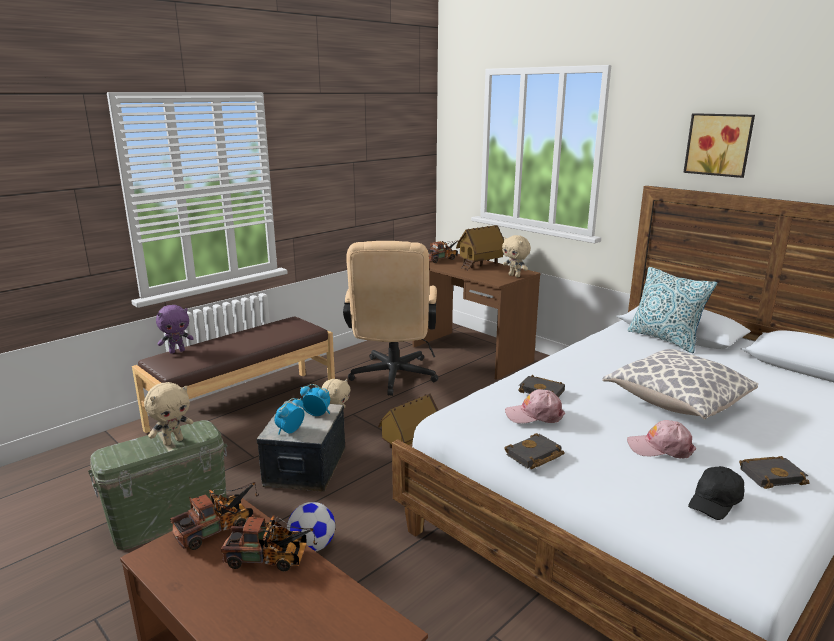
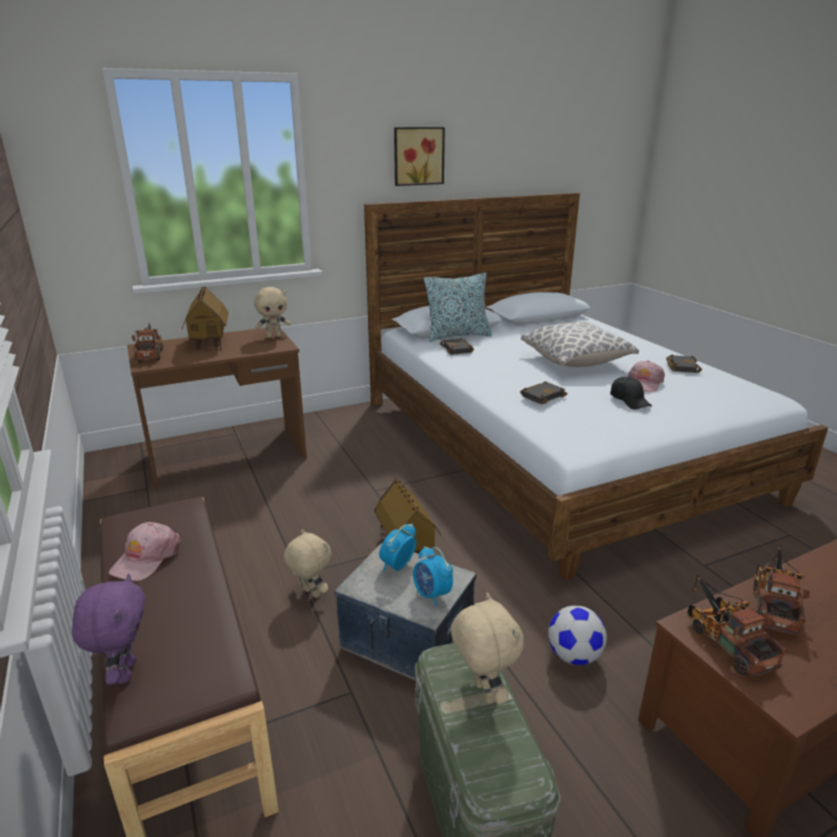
camera: 70 degrees left, 5 degrees up
beige office chair [343,241,438,396] -> none
black book [504,433,564,469] -> black book moved to [440,338,474,355]
pink cap [505,389,565,424] -> pink cap moved to [109,522,181,581]
black cap [688,466,744,520] -> black cap moved to [610,377,652,410]

